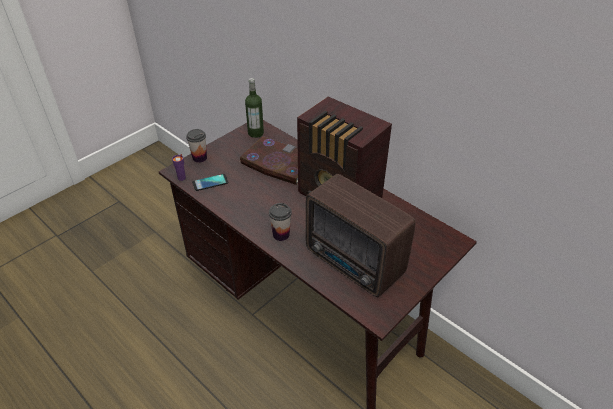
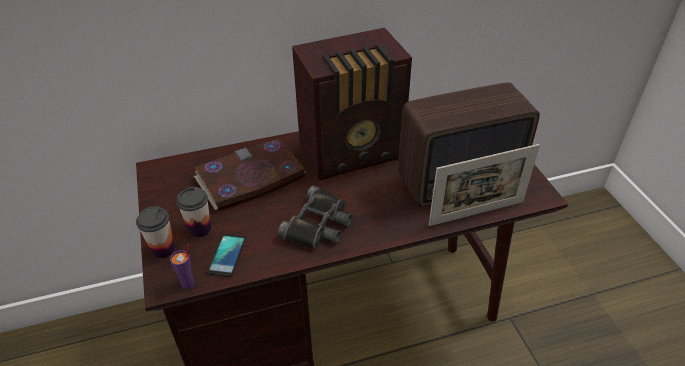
camera: 60 degrees left, 0 degrees up
bottle [245,78,264,138] -> none
cup [269,203,292,241] -> cup moved to [176,187,211,238]
none -> black binoculars [278,186,352,249]
none -> picture frame [429,144,540,226]

